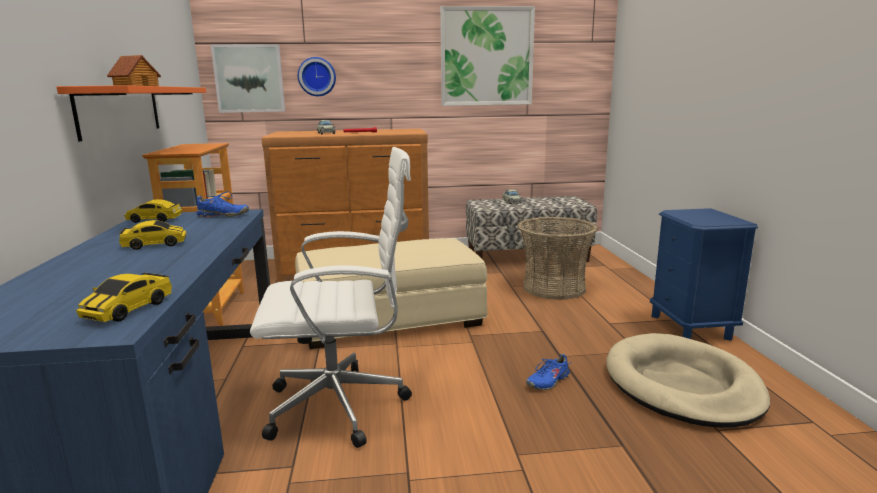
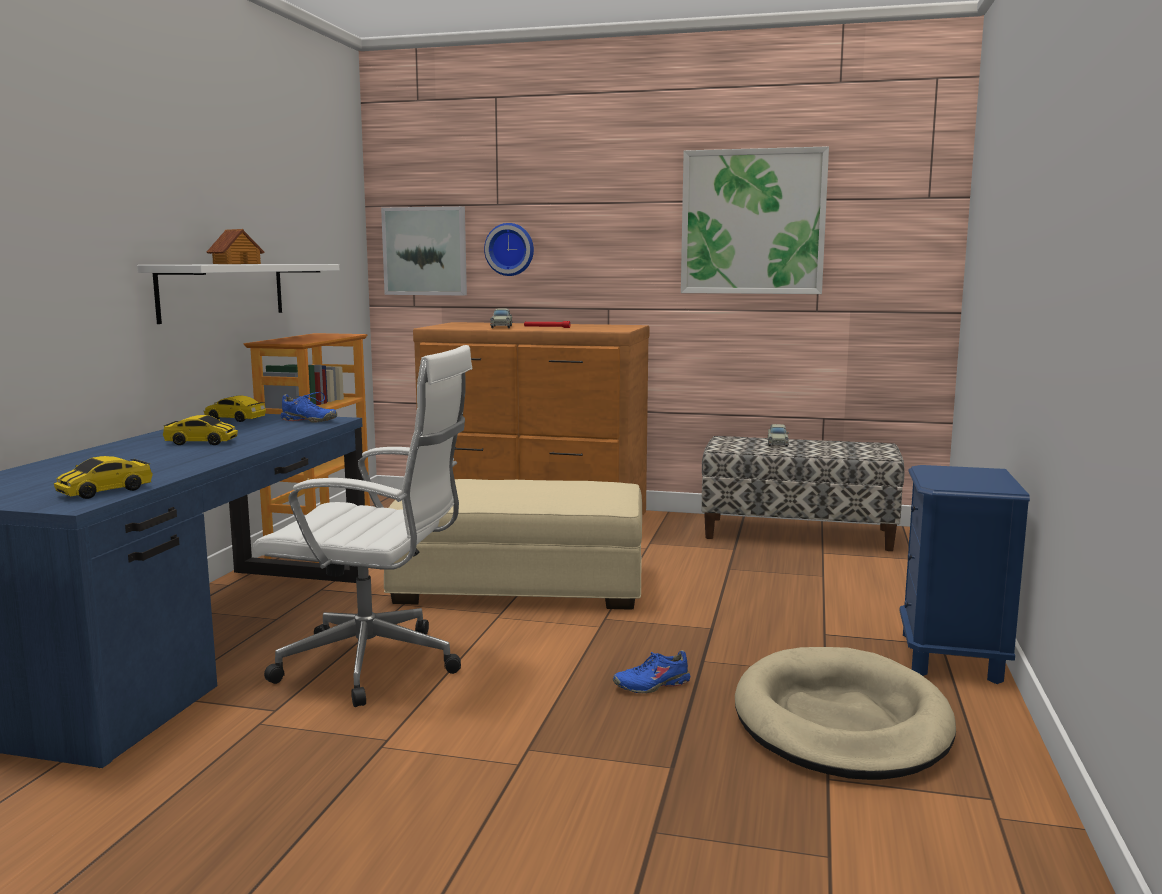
camera: 20 degrees right, 5 degrees down
orange shelf [57,85,206,142] -> white shelf [137,264,339,324]
basket [517,217,598,300] -> none

